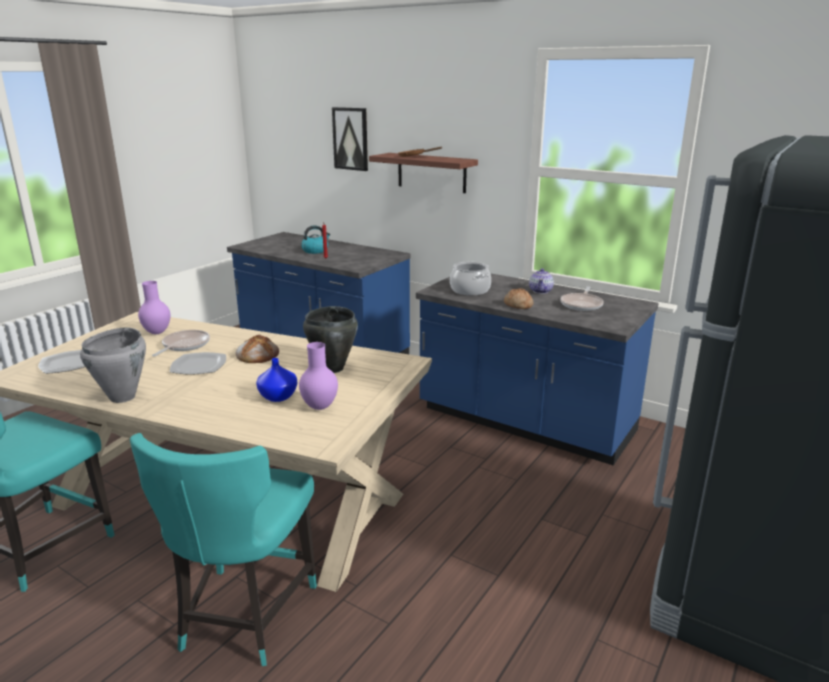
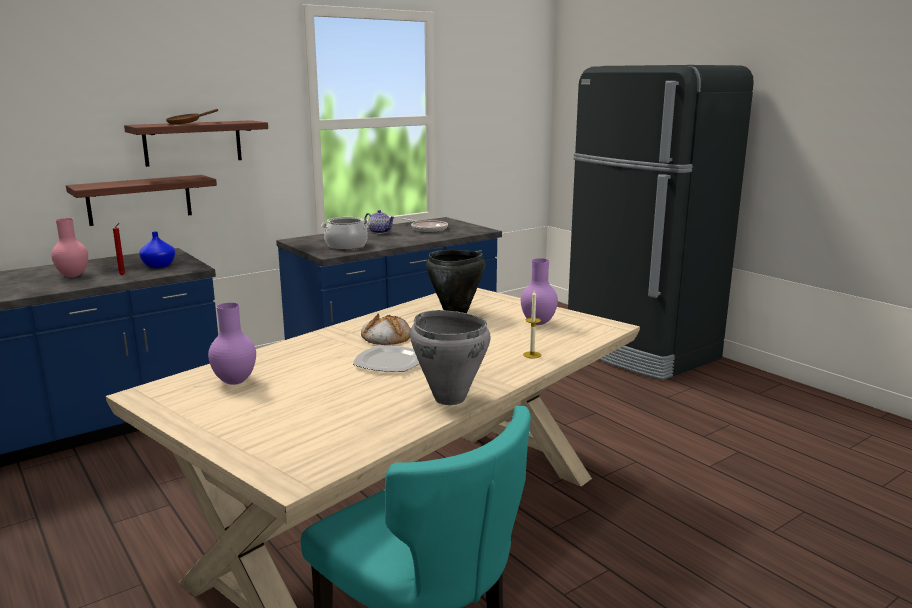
camera: 70 degrees left, 5 degrees down
plate [38,350,85,374] -> none
turquoise chair [130,433,317,666] -> none
frying pan [152,330,210,356] -> none
blue vase [256,358,297,402] -> blue vase moved to [139,232,175,268]
kettle [301,225,330,254] -> pink vase [51,218,88,277]
picture [332,107,368,171] -> none
bread [504,288,533,309] -> none
none -> shelf [66,175,217,226]
none -> candle [523,291,541,359]

